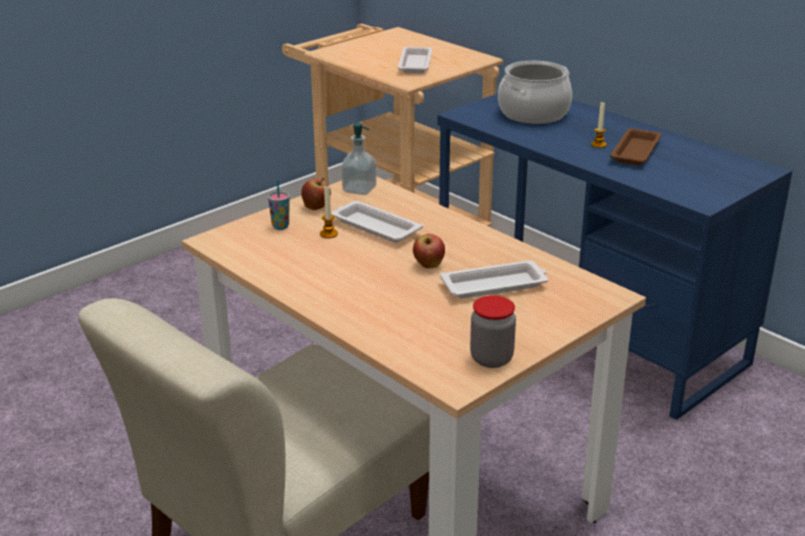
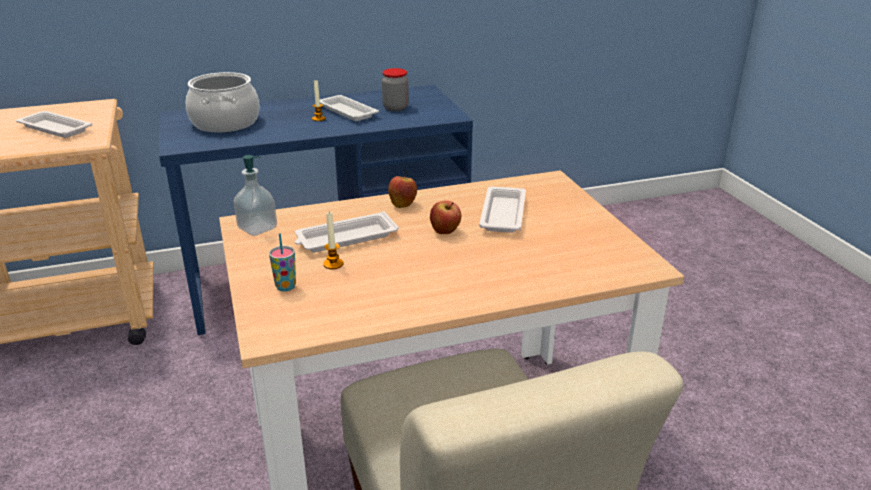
camera: 65 degrees left, 0 degrees up
apple [301,178,331,210] -> apple moved to [388,171,417,208]
jar [470,295,516,368] -> jar moved to [382,68,409,111]
brown tray [610,128,662,165] -> white tray [320,95,379,121]

